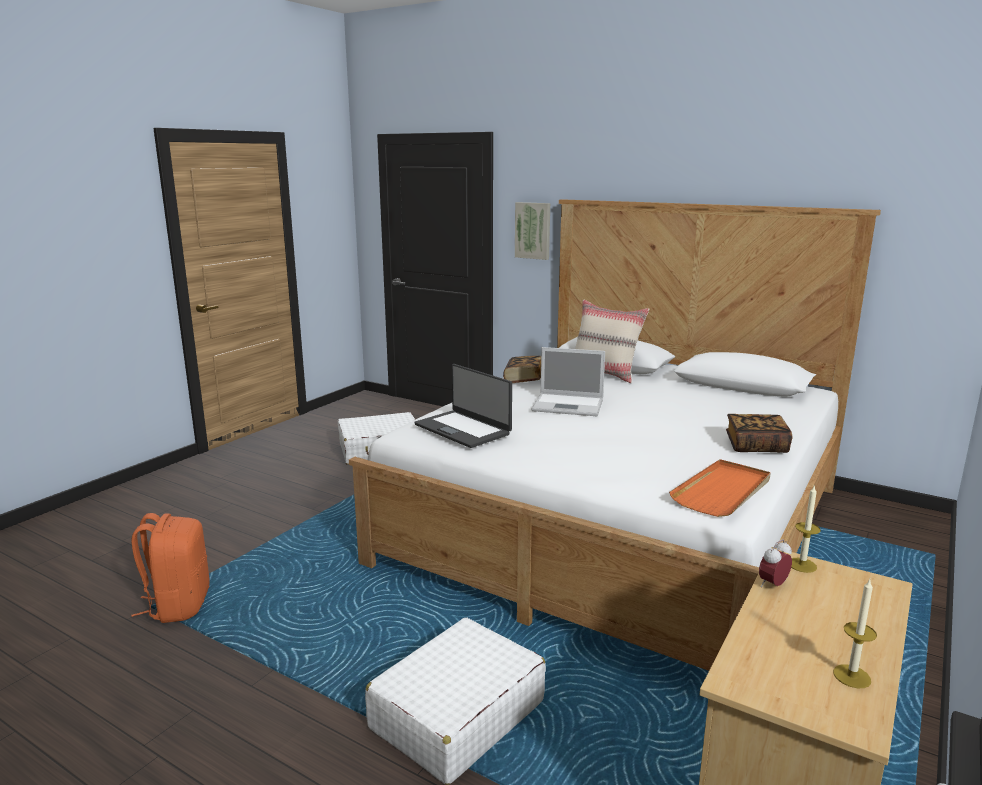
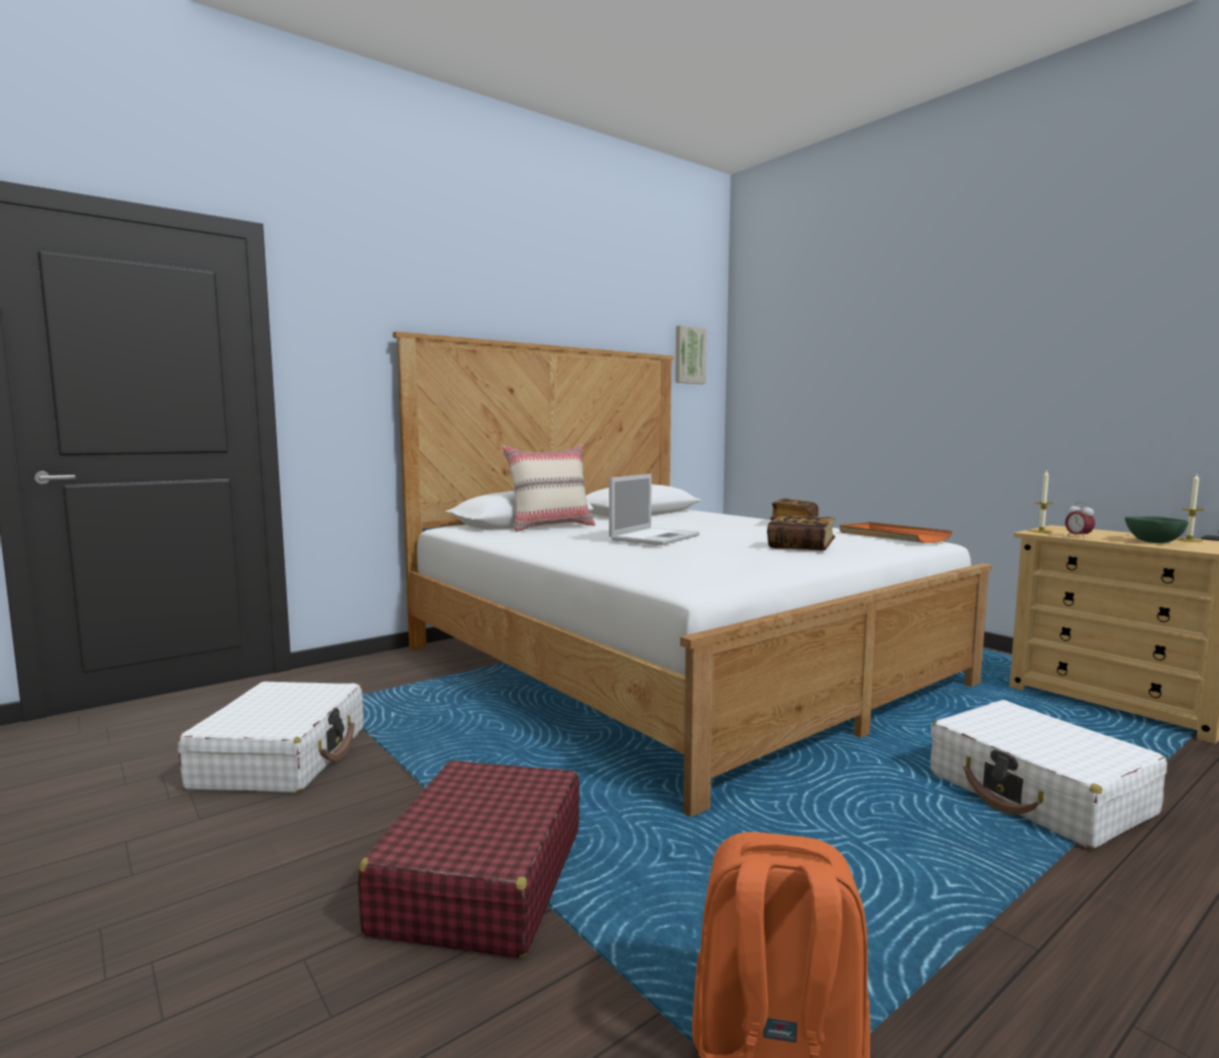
camera: 70 degrees left, 10 degrees down
laptop [414,364,512,448] -> none
book [503,356,541,383] -> book moved to [767,515,835,551]
picture [515,202,550,260] -> picture moved to [675,325,707,384]
none -> red suitcase [358,760,579,958]
none -> green bowl [1125,516,1188,543]

